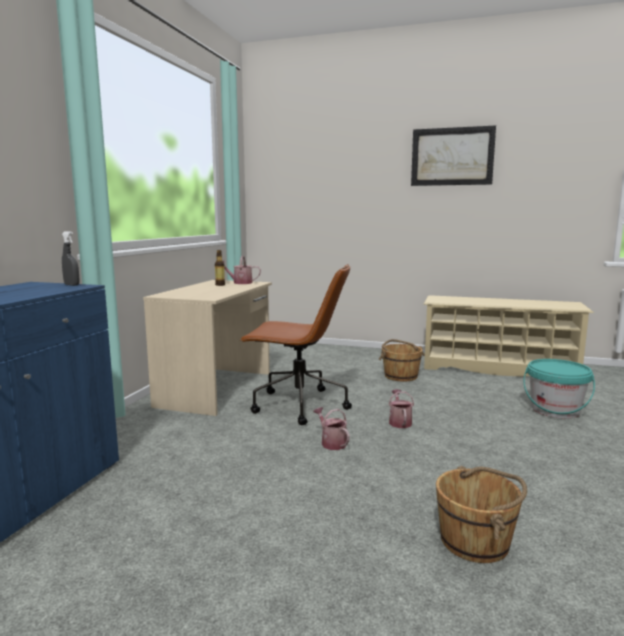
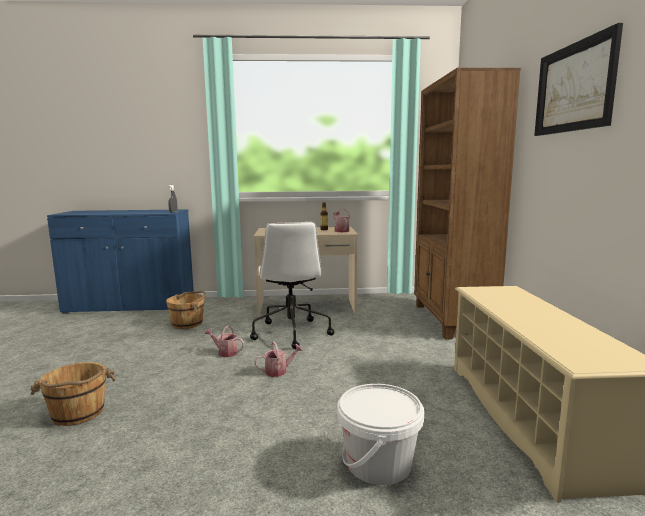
camera: 70 degrees right, 0 degrees up
brown office chair [240,264,352,425] -> white office chair [250,222,334,349]
watering can [313,407,350,450] -> watering can turned 105 degrees counterclockwise [205,325,244,357]
brown bucket [379,339,425,382] -> brown bucket moved to [166,291,206,329]
turquoise bucket [524,359,595,419] -> white bucket [337,384,424,485]
none -> brown bookcase [414,68,521,339]

